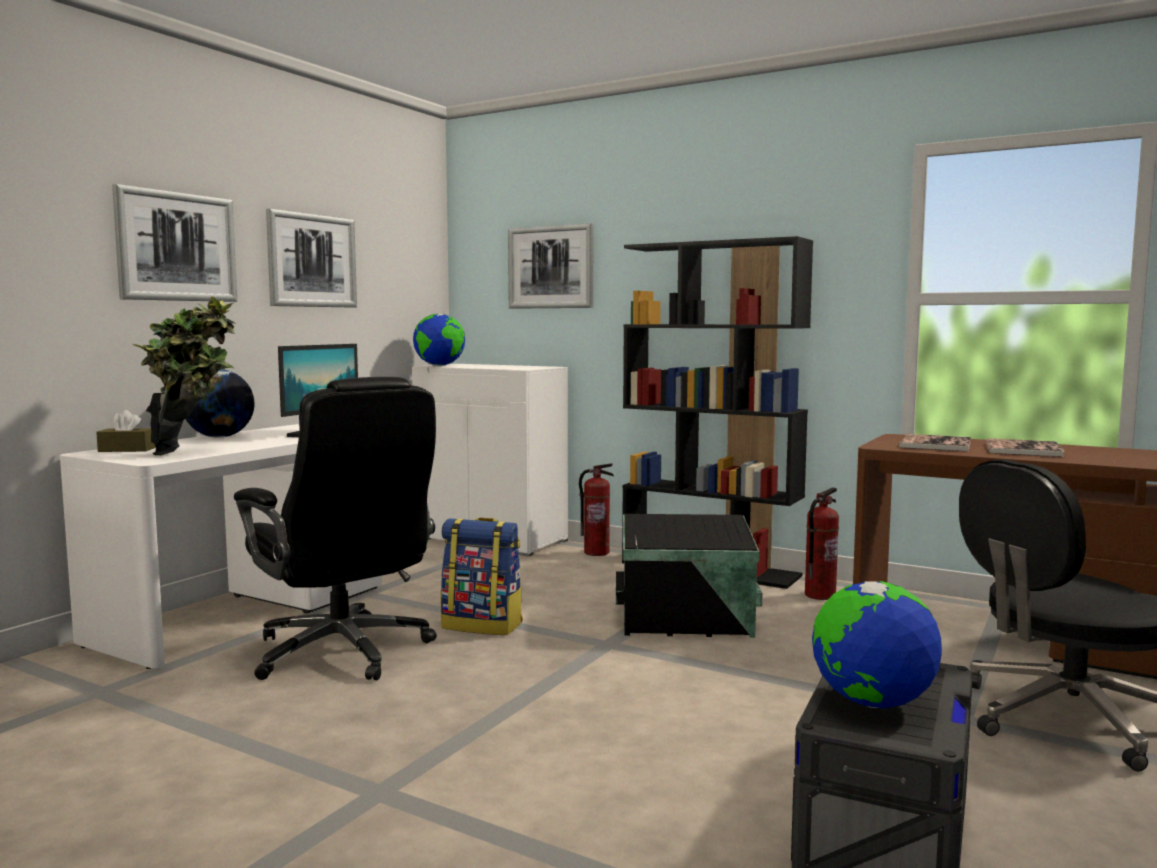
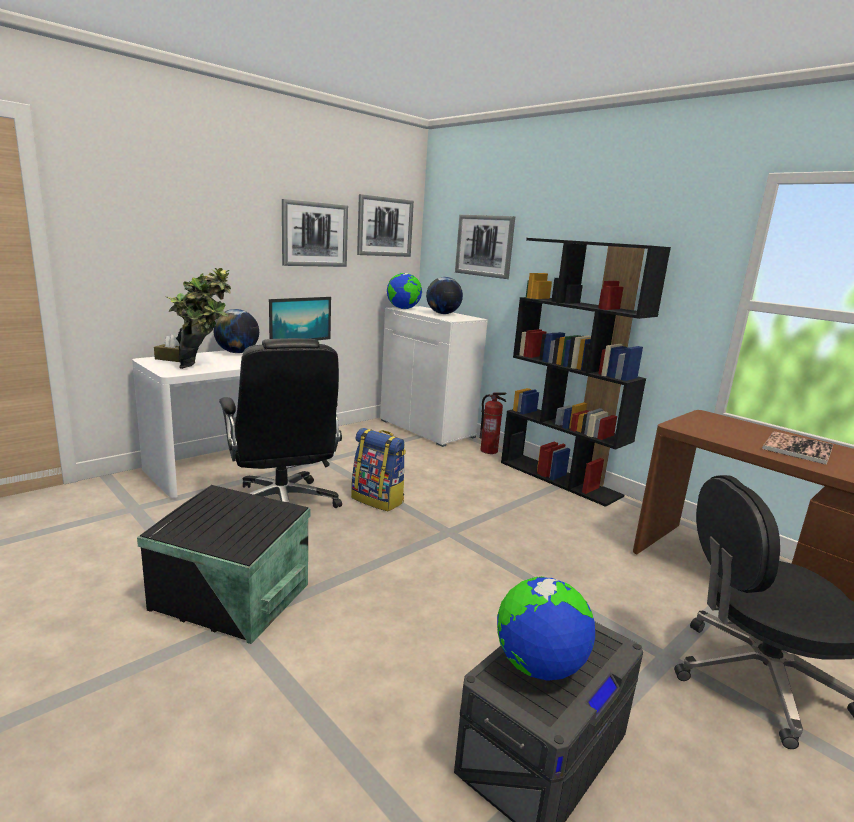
camera: 15 degrees right, 10 degrees up
picture [112,184,237,302] -> picture moved to [357,194,414,257]
black storage box [616,514,762,638] -> black storage box moved to [137,485,311,644]
fire extinguisher [805,488,839,600] -> none
book [898,434,971,452] -> none
none -> globe [426,277,463,314]

